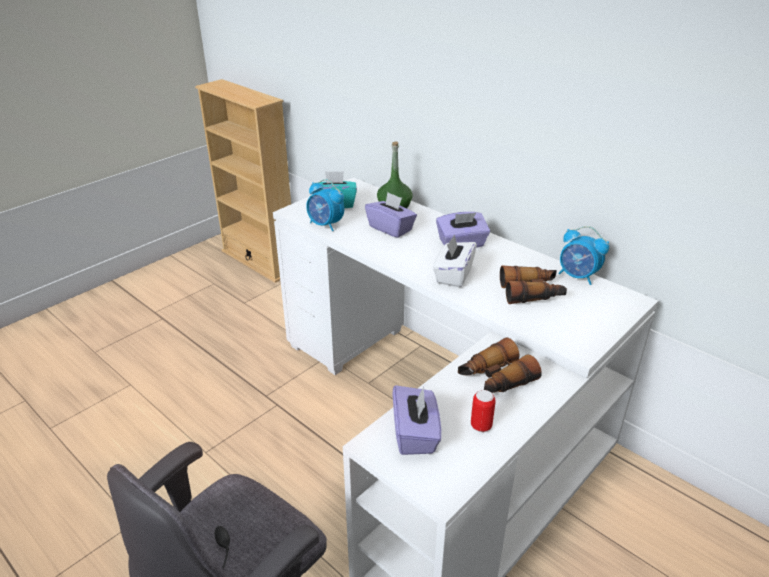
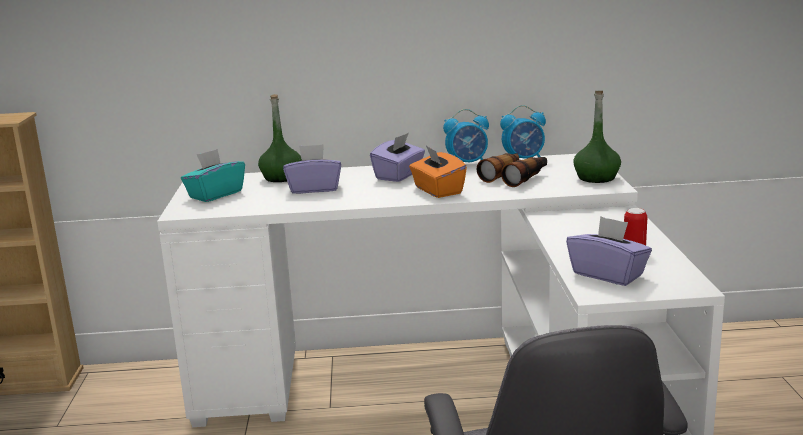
camera: 45 degrees left, 15 degrees down
alarm clock [306,179,344,231] -> alarm clock moved to [443,109,489,162]
white tissue box [433,234,477,287] -> orange tissue box [409,146,467,198]
binoculars [458,337,542,393] -> none
none -> green bottle [573,91,621,183]

